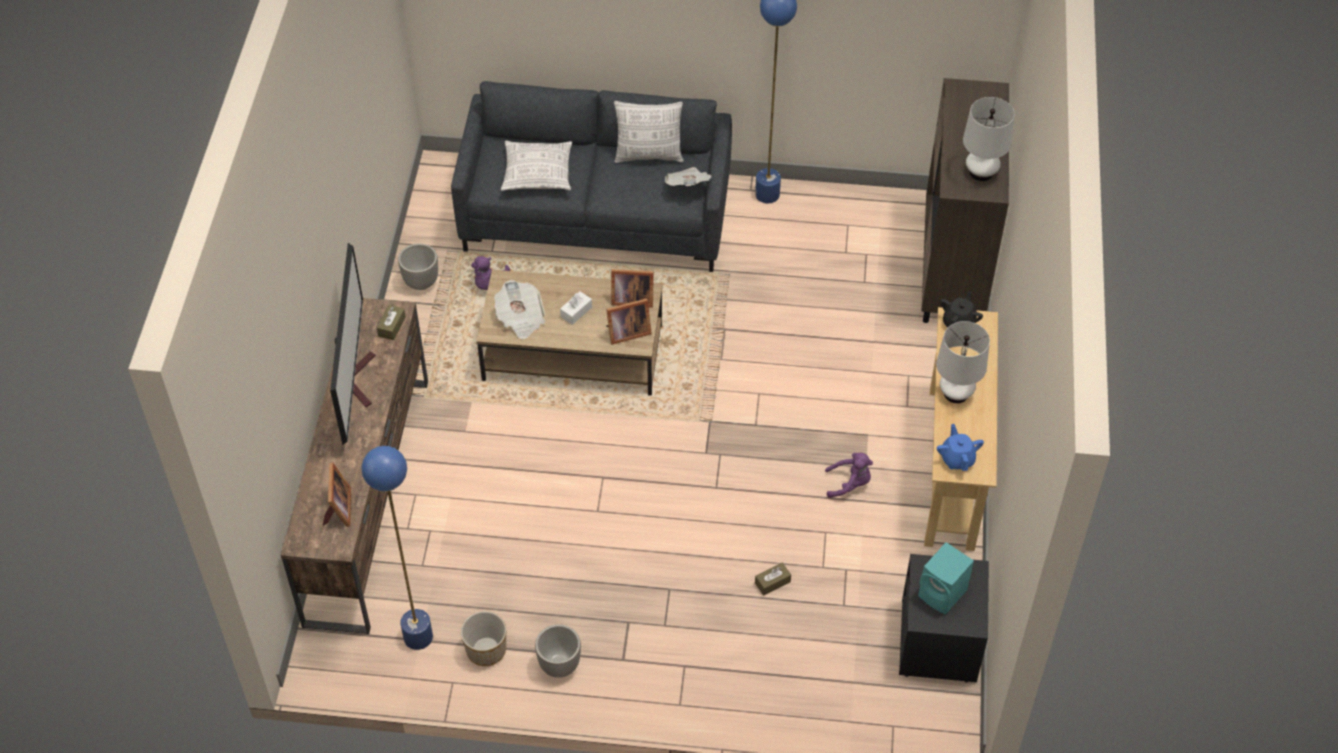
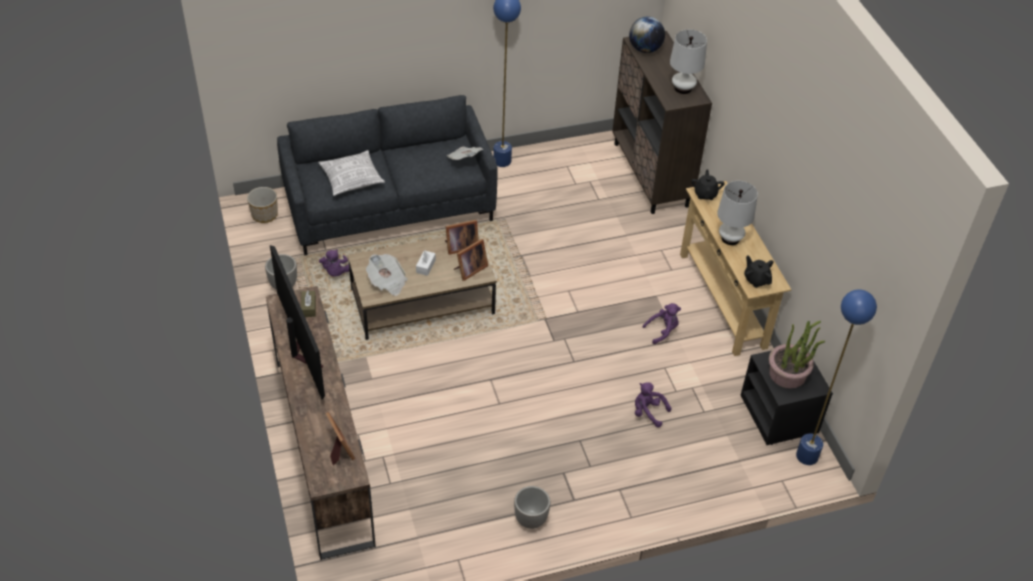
camera: 25 degrees left, 5 degrees down
blue floor lamp [361,446,433,650] -> blue floor lamp moved to [796,290,877,465]
planter [461,611,506,666] -> planter moved to [247,187,278,223]
pillow [614,101,683,163] -> none
brown tissue box [755,563,791,596] -> purple plush toy [635,382,672,428]
turquoise speaker [918,542,974,614] -> potted plant [769,321,825,389]
blue teapot [937,424,984,471] -> black teapot [744,256,774,288]
none -> globe [629,16,665,53]

